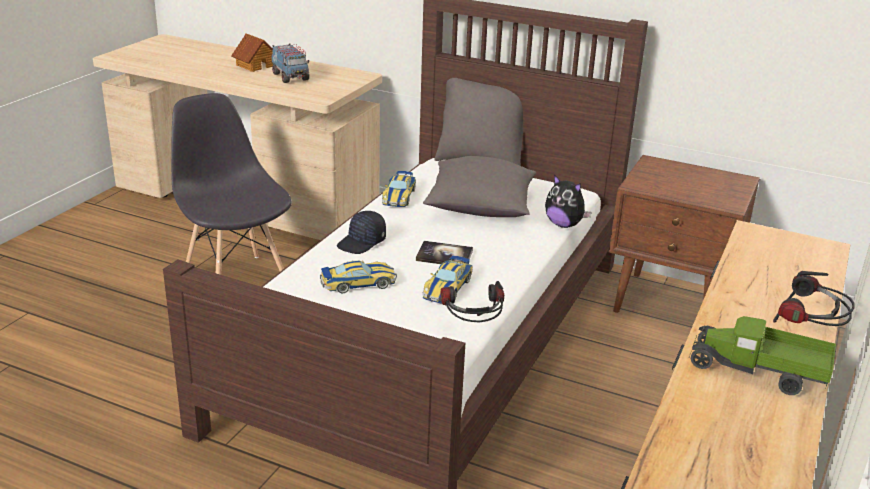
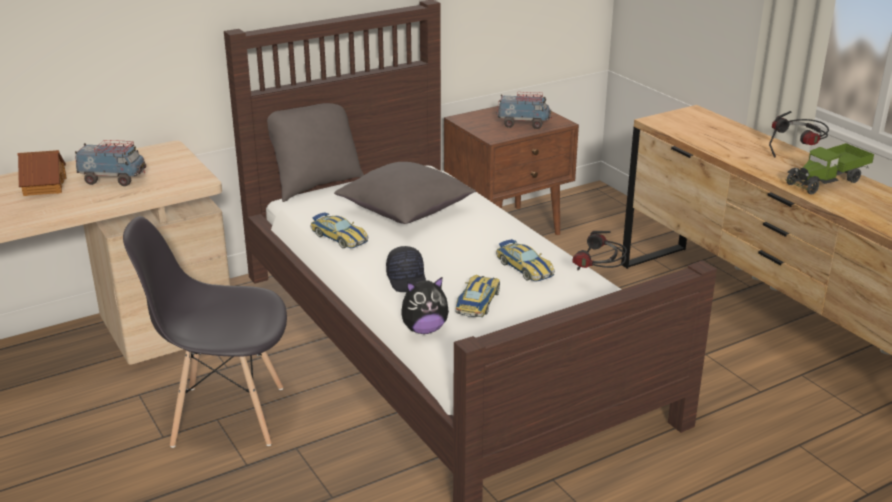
camera: 55 degrees left, 0 degrees up
book [416,241,473,264] -> none
plush toy [545,175,592,228] -> plush toy moved to [401,277,449,334]
none -> toy truck [496,92,552,129]

